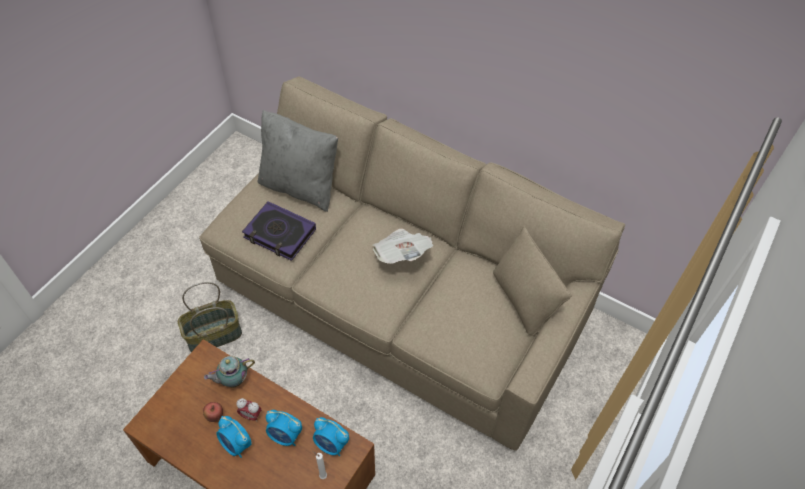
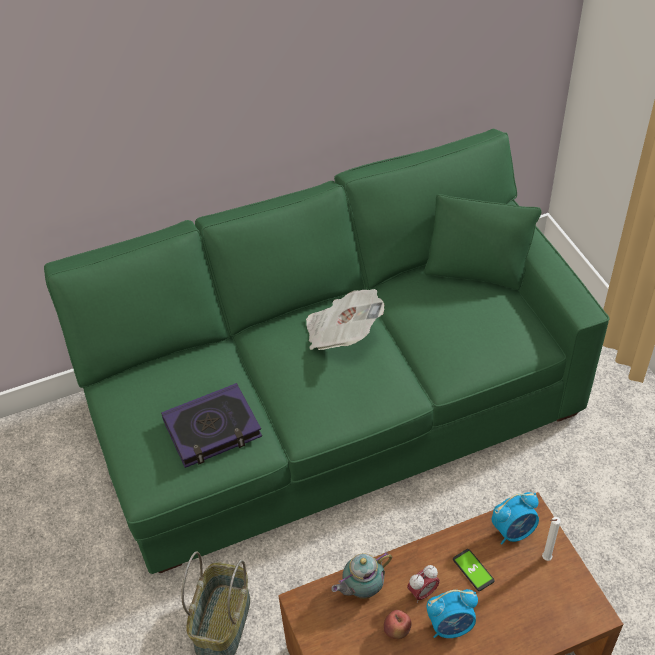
camera: 50 degrees left, 5 degrees down
beige sofa [199,76,625,451] -> green sofa [44,128,609,574]
teapot [204,356,255,387] -> teapot turned 45 degrees clockwise [331,552,392,599]
grey pillow [257,110,338,212] -> none
alarm clock [266,410,302,446] -> phone [453,549,495,591]

